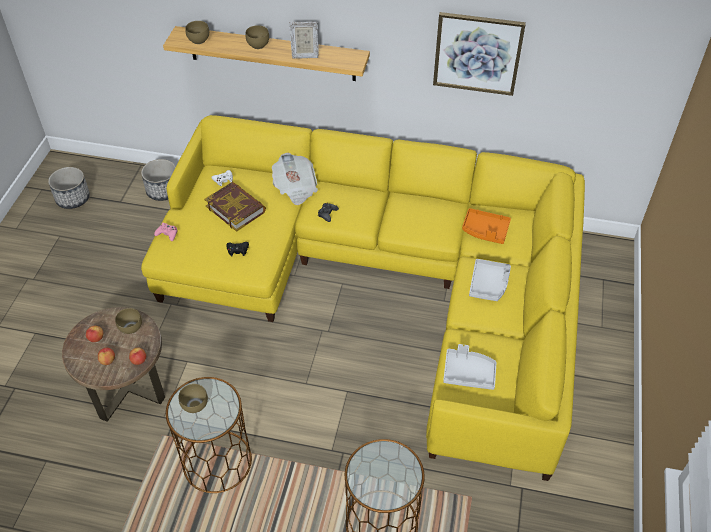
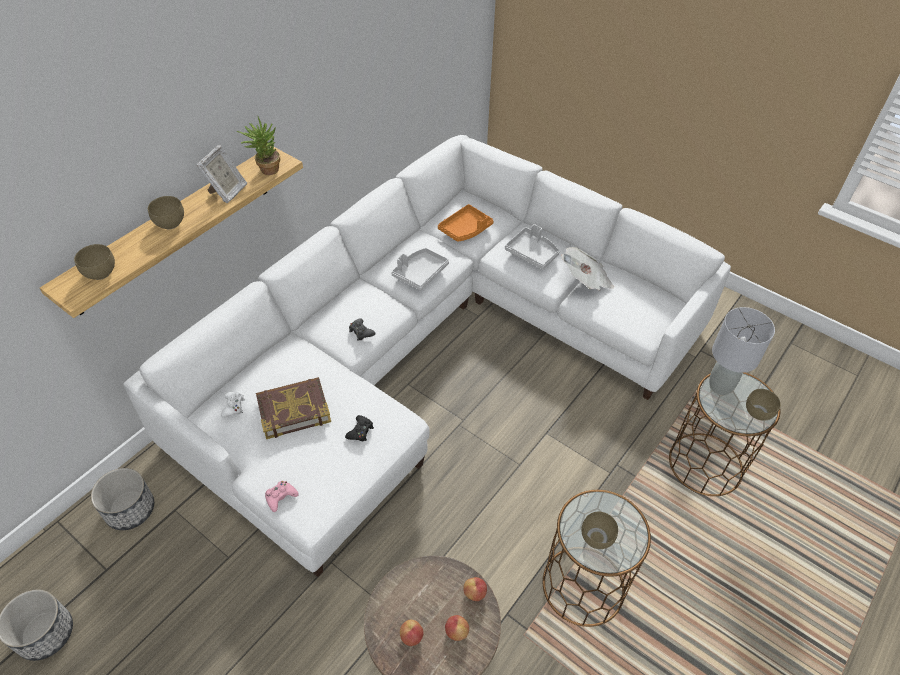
camera: 65 degrees left, 0 degrees up
brown bowl [115,308,142,334] -> brown bowl moved to [746,389,781,421]
yellow sofa [141,115,585,481] -> white sofa [123,135,731,577]
newspaper [272,153,318,205] -> newspaper moved to [561,247,614,290]
picture [433,12,526,96] -> none
grey tray [443,344,497,390] -> grey tray moved to [391,248,449,291]
none -> potted plant [237,116,280,175]
none -> grey table lamp [709,307,775,395]

